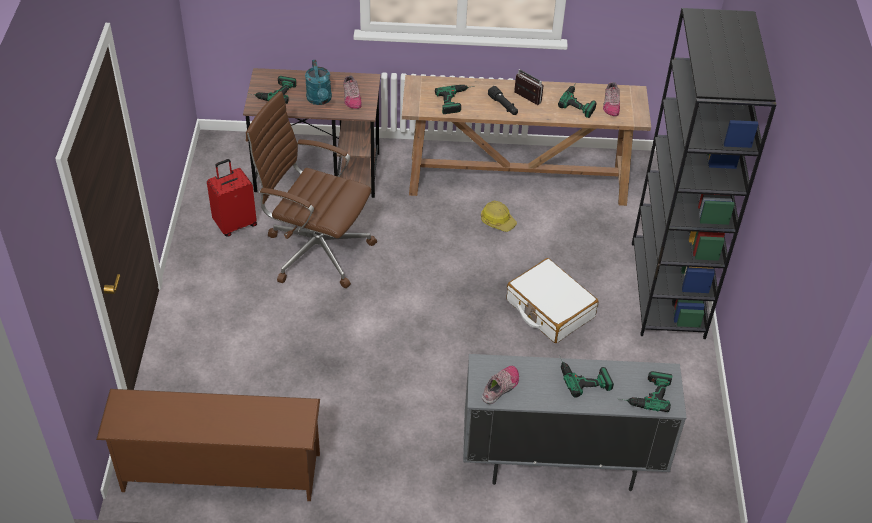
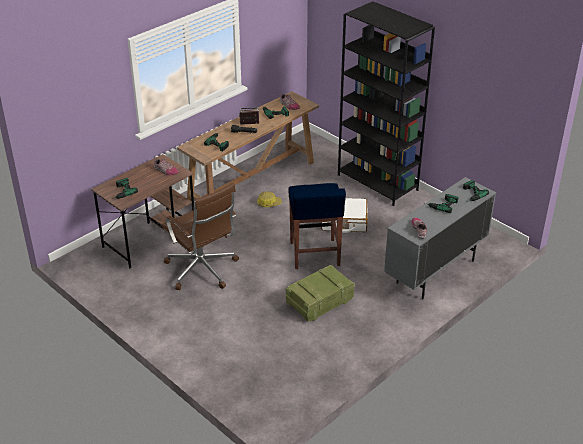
camera: 45 degrees left, 10 degrees down
brown shoe rack [96,389,320,501] -> none
red suitcase [207,159,257,237] -> none
brown office chair [246,91,377,288] -> brown office chair turned 105 degrees counterclockwise [162,183,239,290]
turquoise watering can [305,60,332,105] -> none
none -> crate [286,265,355,322]
none -> blue stool [288,183,346,269]

